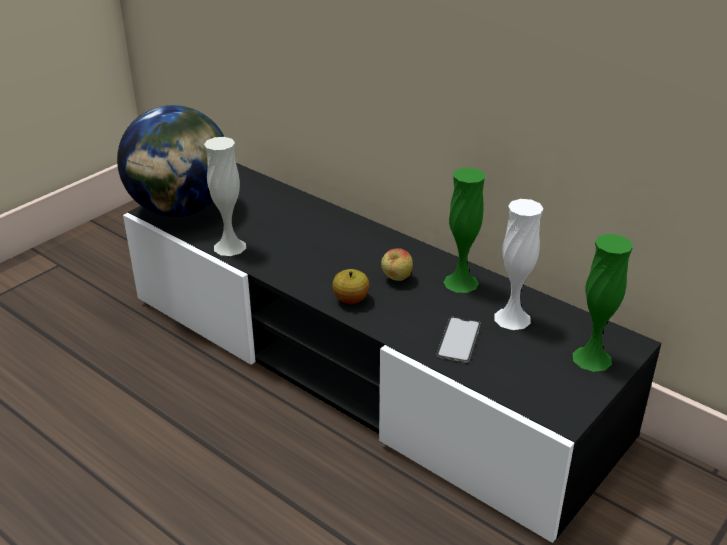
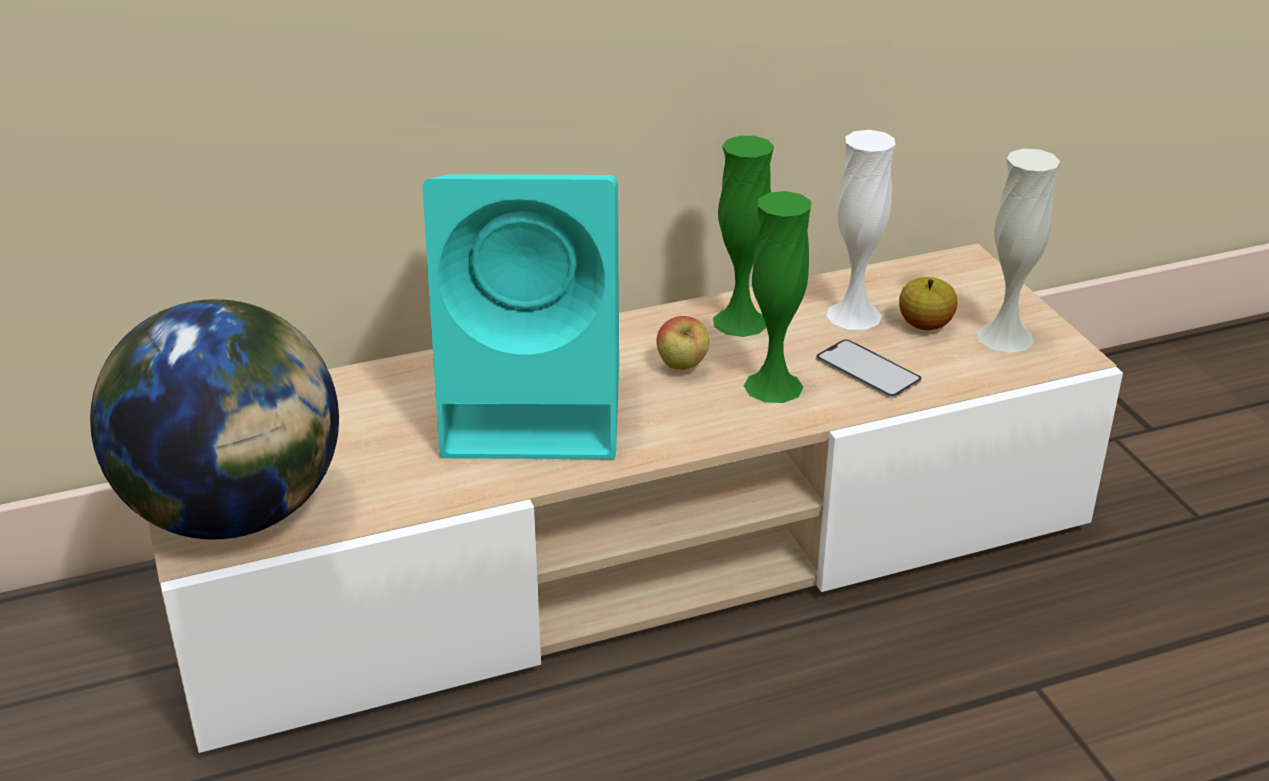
camera: 60 degrees left, 0 degrees up
black tv stand [123,163,661,543] -> beige tv stand [148,244,1123,753]
white vase [204,137,246,256] -> white vase moved to [977,149,1060,353]
apple [332,269,369,304] -> apple moved to [899,277,958,330]
green vase [573,234,633,372] -> green vase moved to [744,191,811,403]
none -> turquoise speaker [422,174,619,459]

